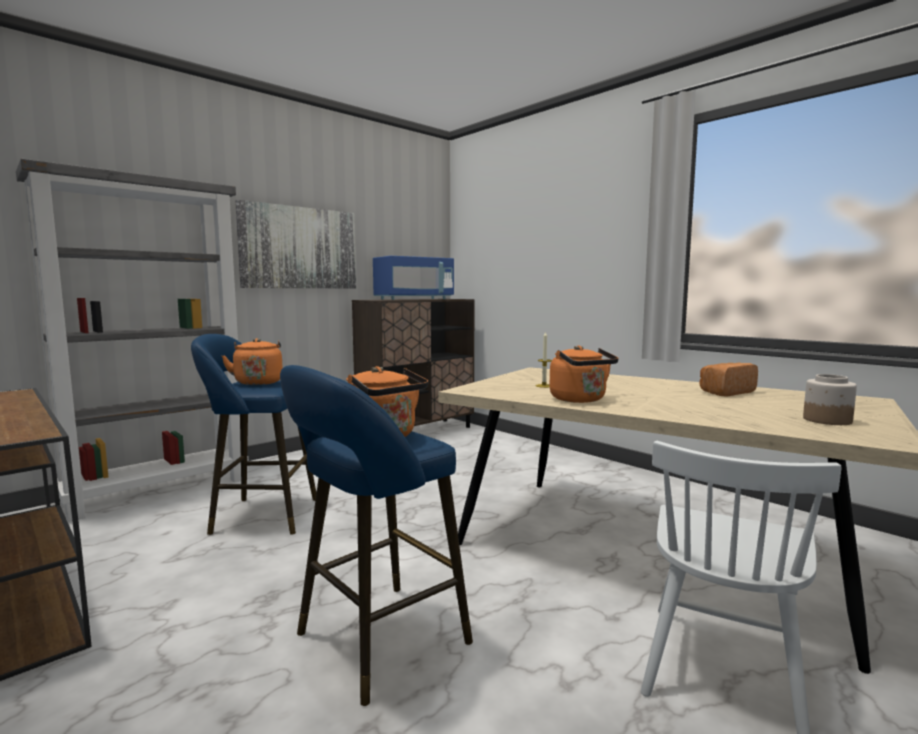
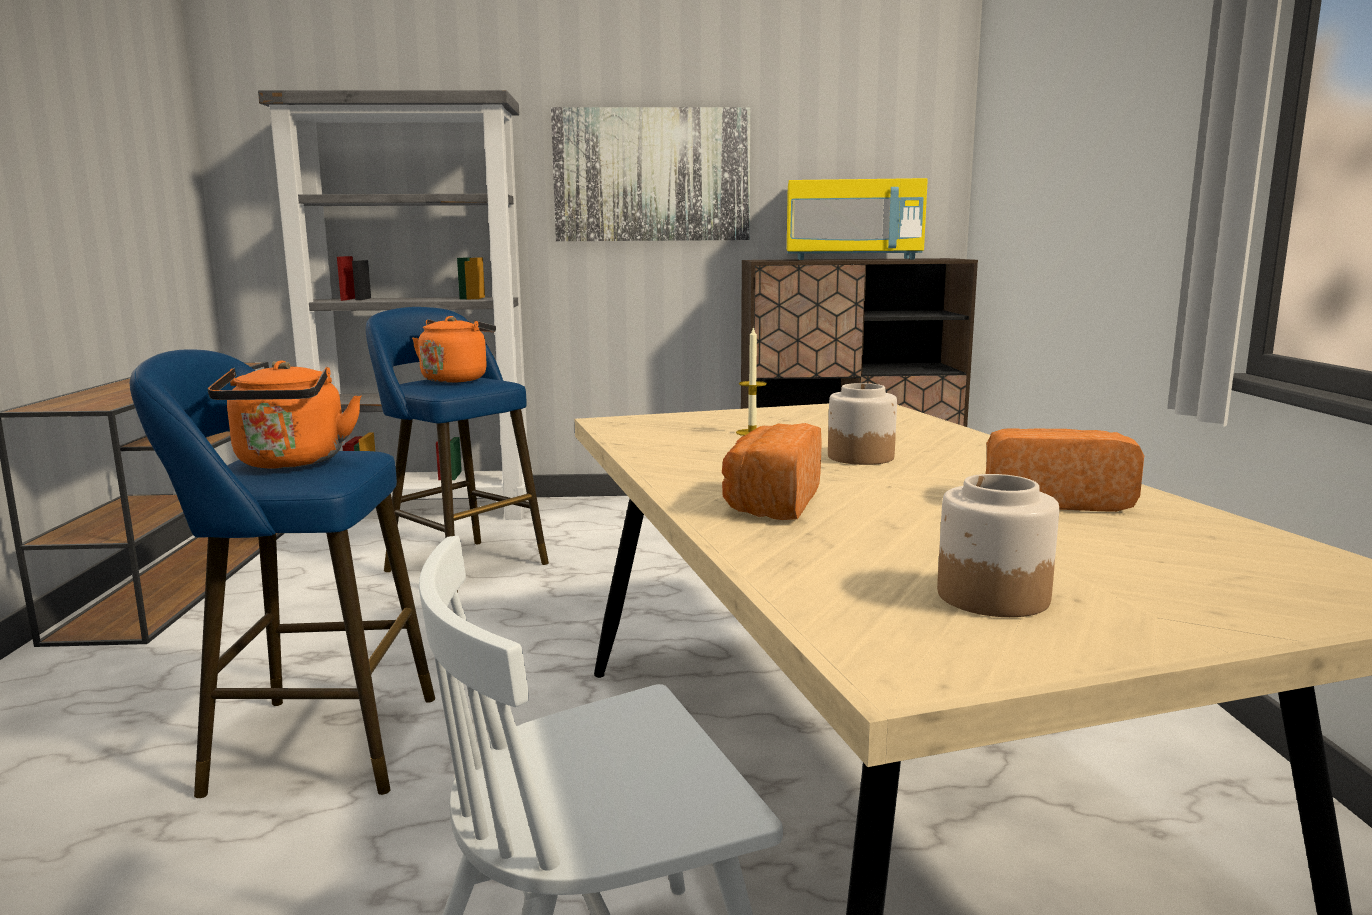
camera: 40 degrees right, 5 degrees up
blue microwave [373,256,454,300] -> yellow microwave [787,178,928,260]
orange kettle [549,345,618,403] -> none
none -> bread [722,423,822,520]
none -> jar [828,383,897,465]

